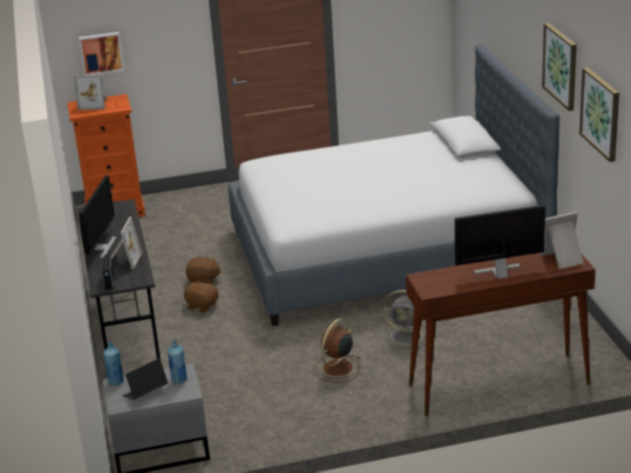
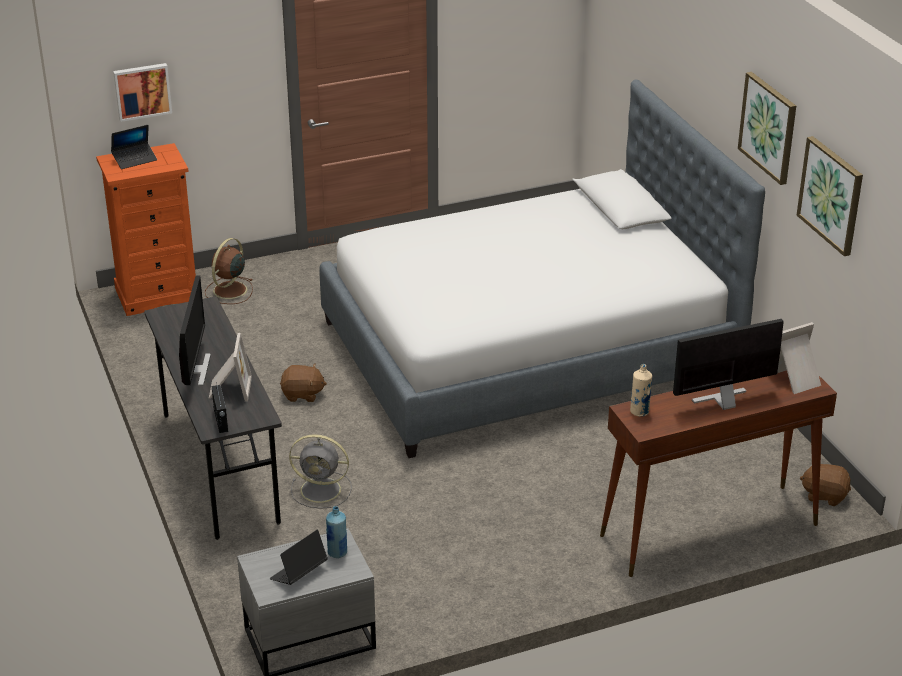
camera: 10 degrees left, 5 degrees up
picture frame [74,75,107,110] -> laptop [111,125,157,169]
blue bottle [104,342,124,386] -> none
brown plush toy [184,280,218,313] -> brown plush toy moved to [800,464,851,506]
brown fan [314,318,360,383] -> brown fan moved to [205,238,253,304]
grey fan [383,290,426,349] -> grey fan moved to [289,434,352,509]
none -> beige bottle [630,364,652,416]

